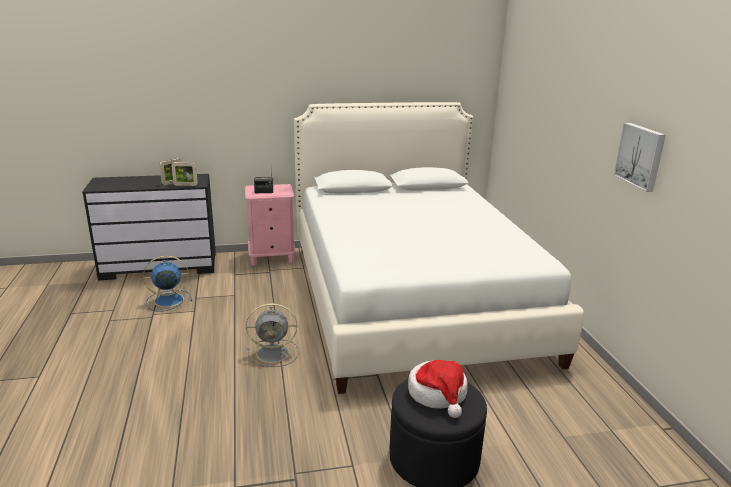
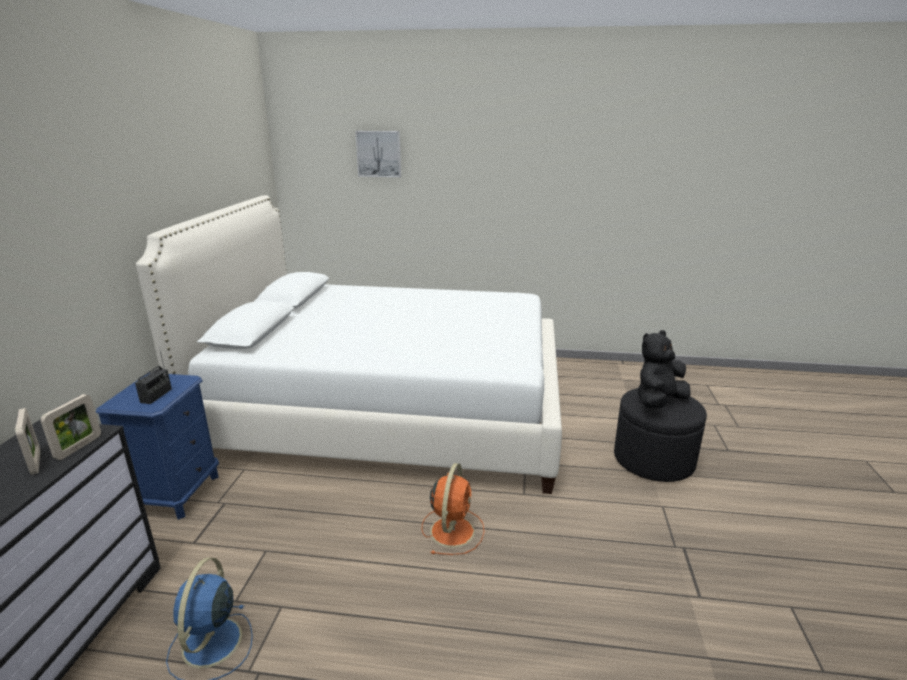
camera: 70 degrees left, 0 degrees up
pink nightstand [245,184,296,266] -> blue nightstand [96,373,219,520]
grey fan [246,303,299,367] -> orange fan [422,463,484,555]
hat [408,360,468,418] -> black plush toy [638,330,690,409]
picture [613,123,666,192] -> picture moved to [355,131,401,177]

